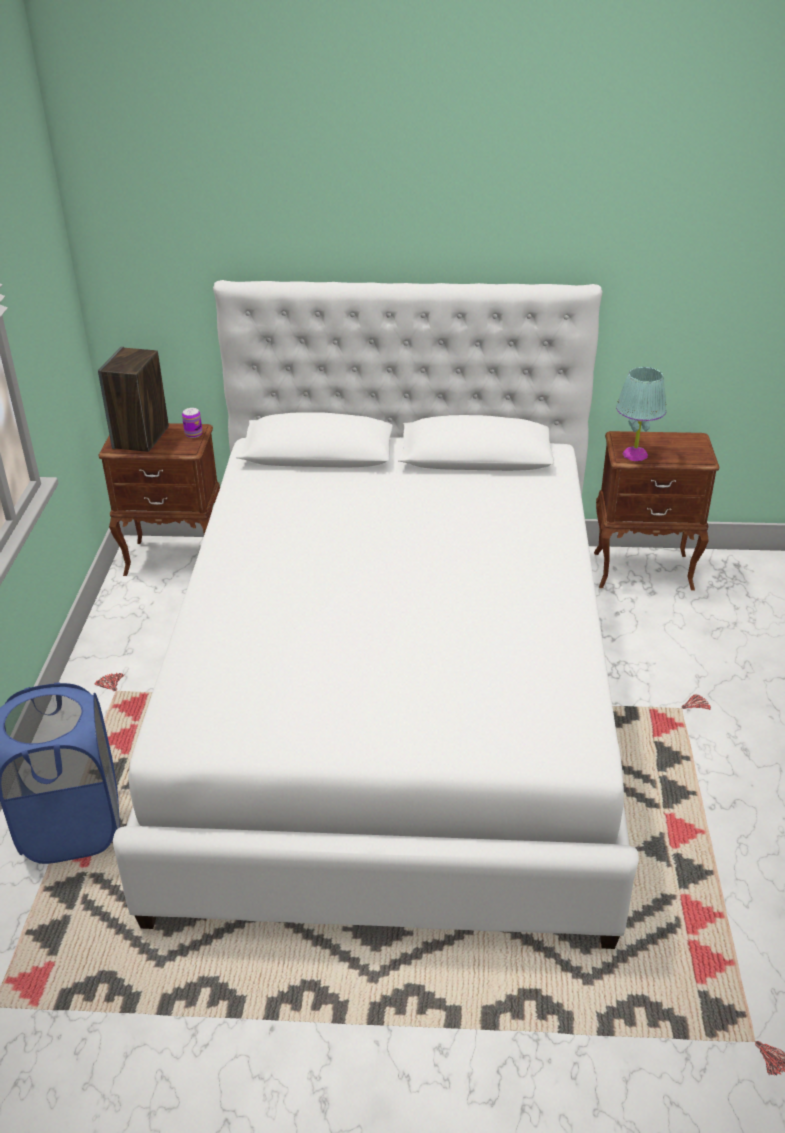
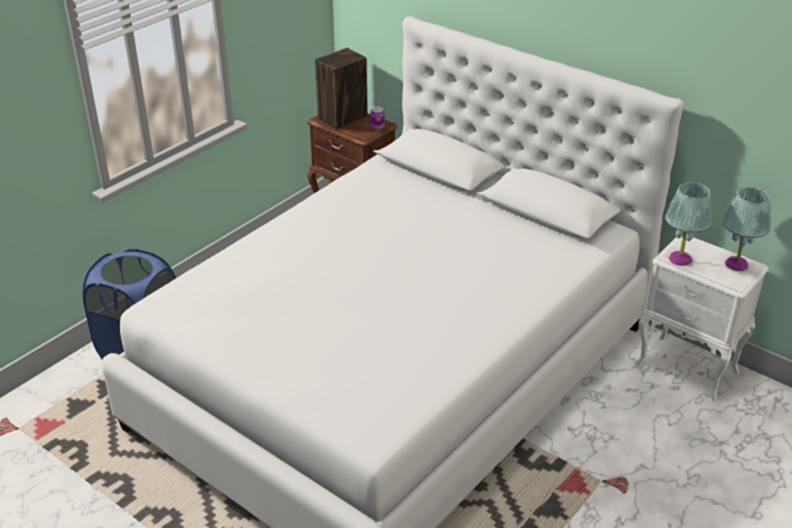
camera: 35 degrees right, 0 degrees up
brown nightstand [594,431,719,591] -> white nightstand [635,236,769,402]
none -> turquoise table lamp [723,187,771,271]

